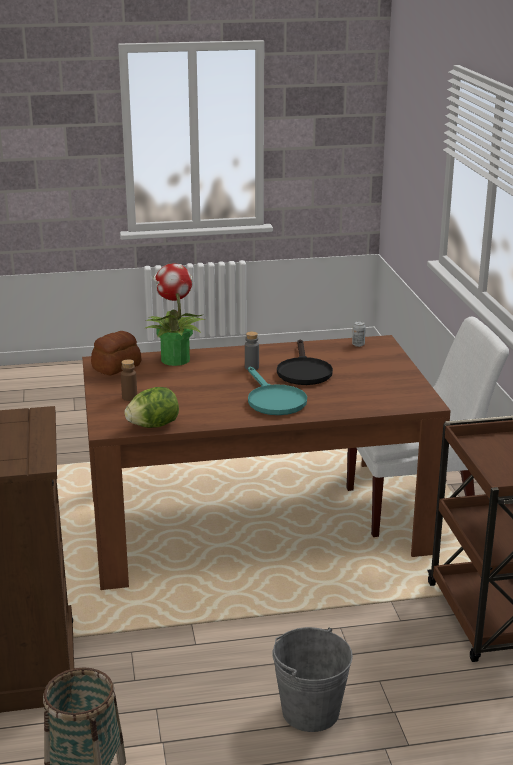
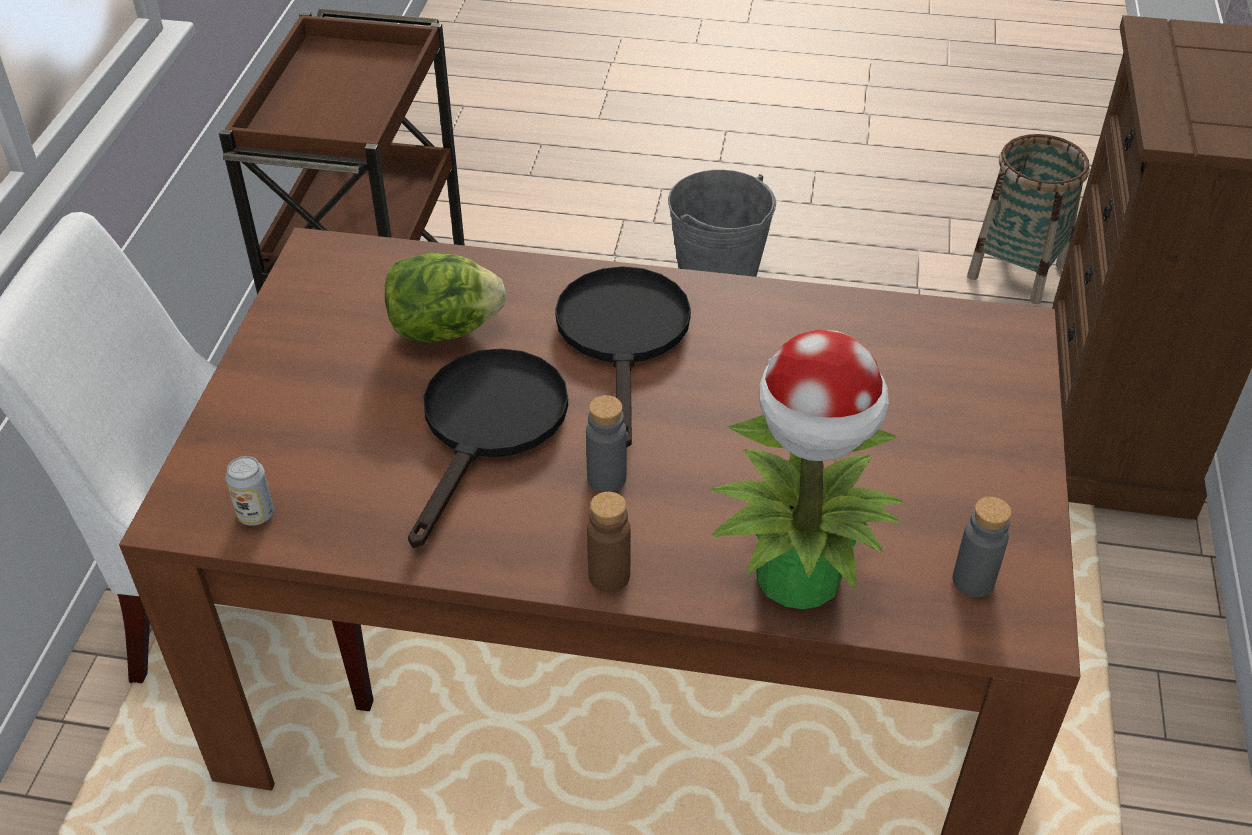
camera: 160 degrees left, 20 degrees up
bread [91,331,141,375] -> grey bottle [953,497,1011,597]
brown bottle [121,359,137,401] -> brown bottle moved to [587,492,631,592]
lettuce [124,387,179,428] -> lettuce moved to [385,252,506,343]
turquoise frying pan [248,367,307,415] -> black frying pan [555,266,691,447]

